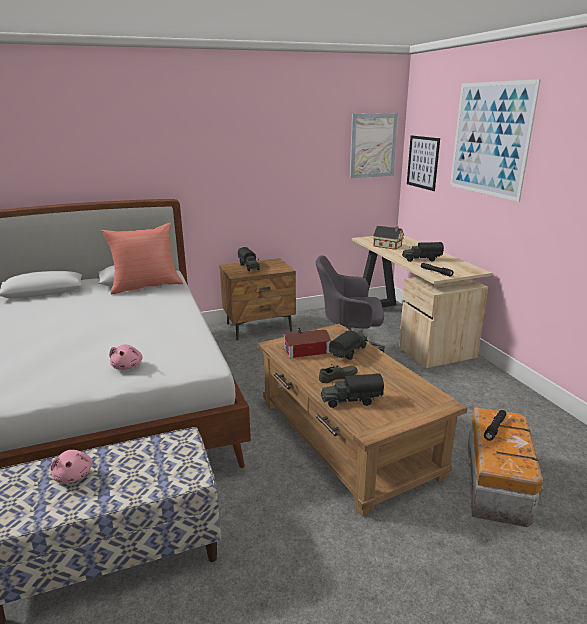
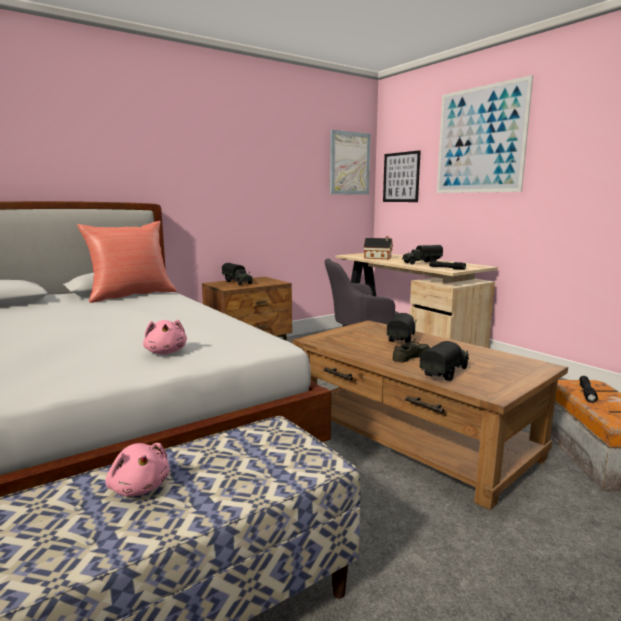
camera: 15 degrees left, 10 degrees down
toy house [283,328,331,358] -> none
toy truck [321,373,384,408] -> toy truck turned 150 degrees clockwise [419,341,469,381]

